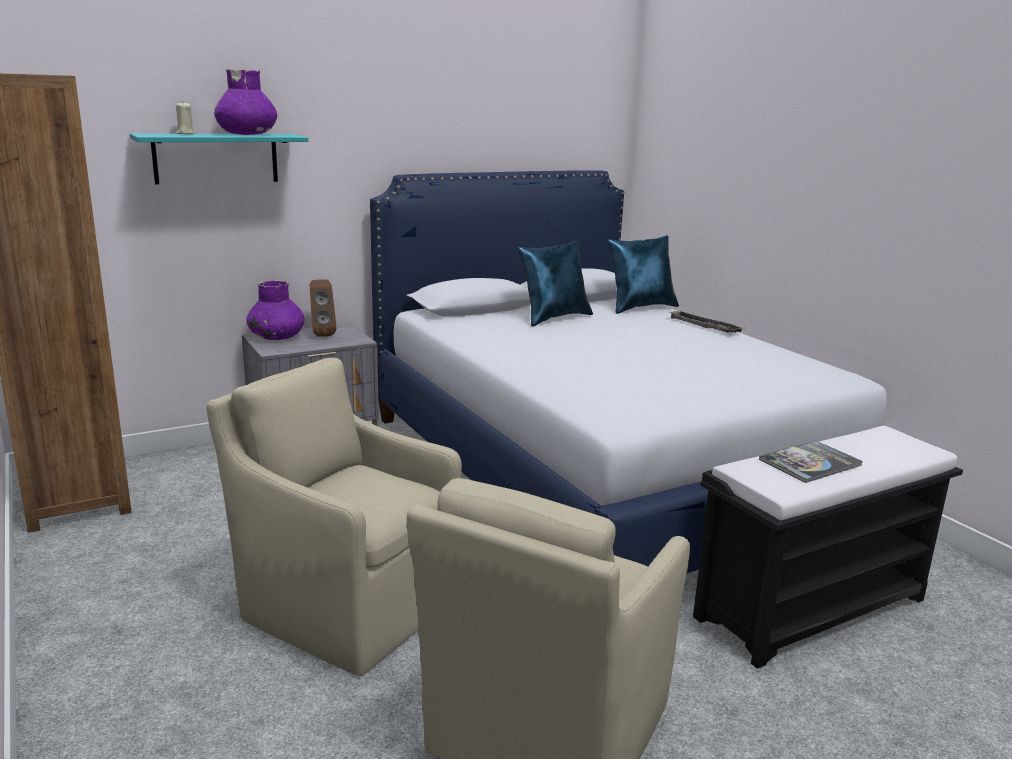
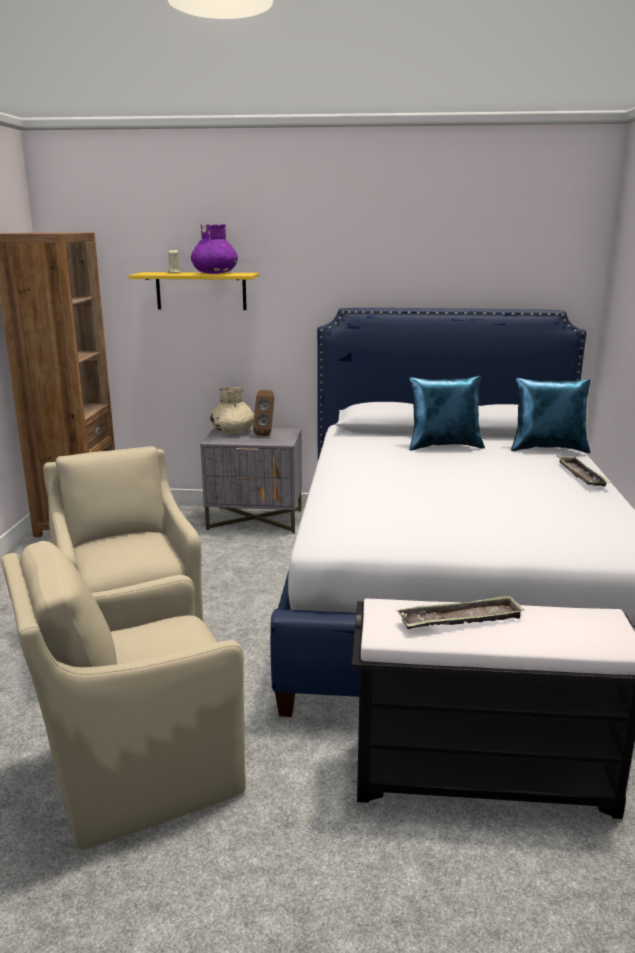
camera: 35 degrees right, 0 degrees up
turquoise shelf [129,133,308,184] -> yellow shelf [128,272,259,310]
purple vase [246,280,305,340] -> beige vase [210,386,254,434]
book [759,440,863,483] -> tray [397,595,525,629]

